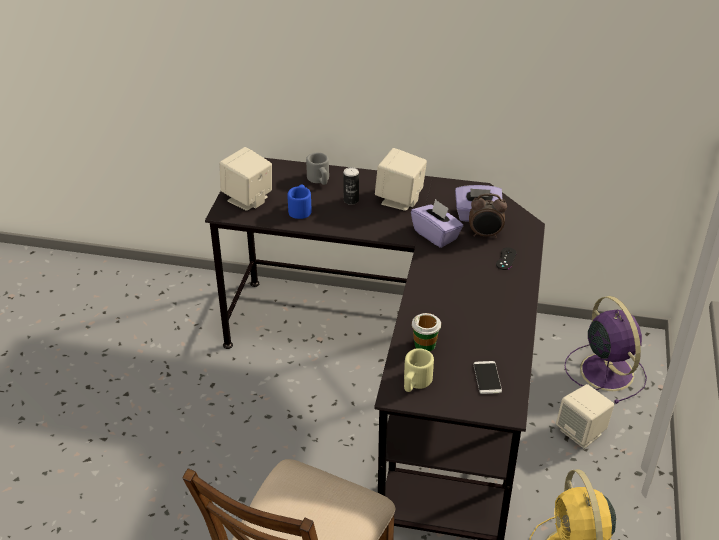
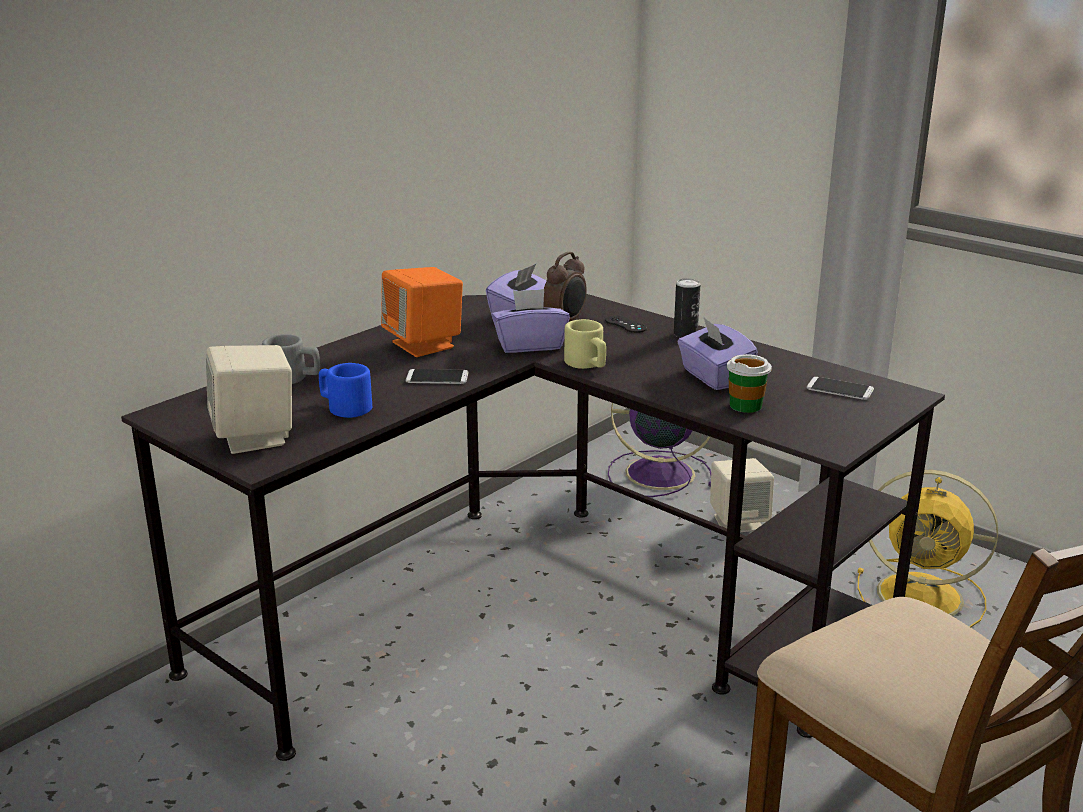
camera: 60 degrees left, 15 degrees down
can [343,167,359,205] -> can moved to [674,278,701,338]
beige speaker [375,148,427,211] -> orange speaker [381,267,463,357]
beige mug [404,348,434,392] -> beige mug moved to [564,319,606,369]
none -> phone [406,369,469,384]
none -> purple tissue box [678,318,758,390]

